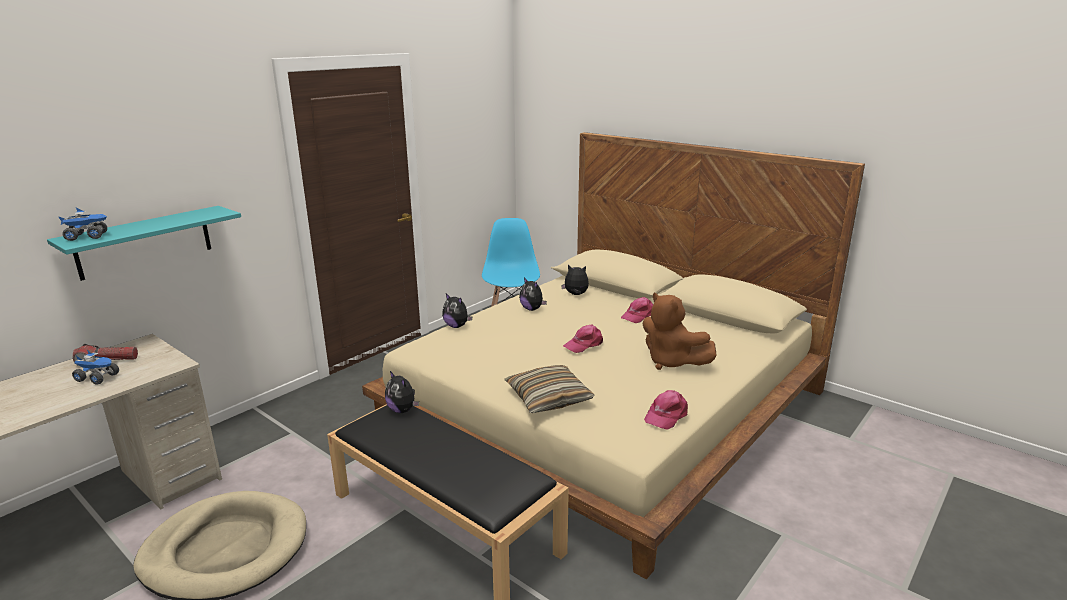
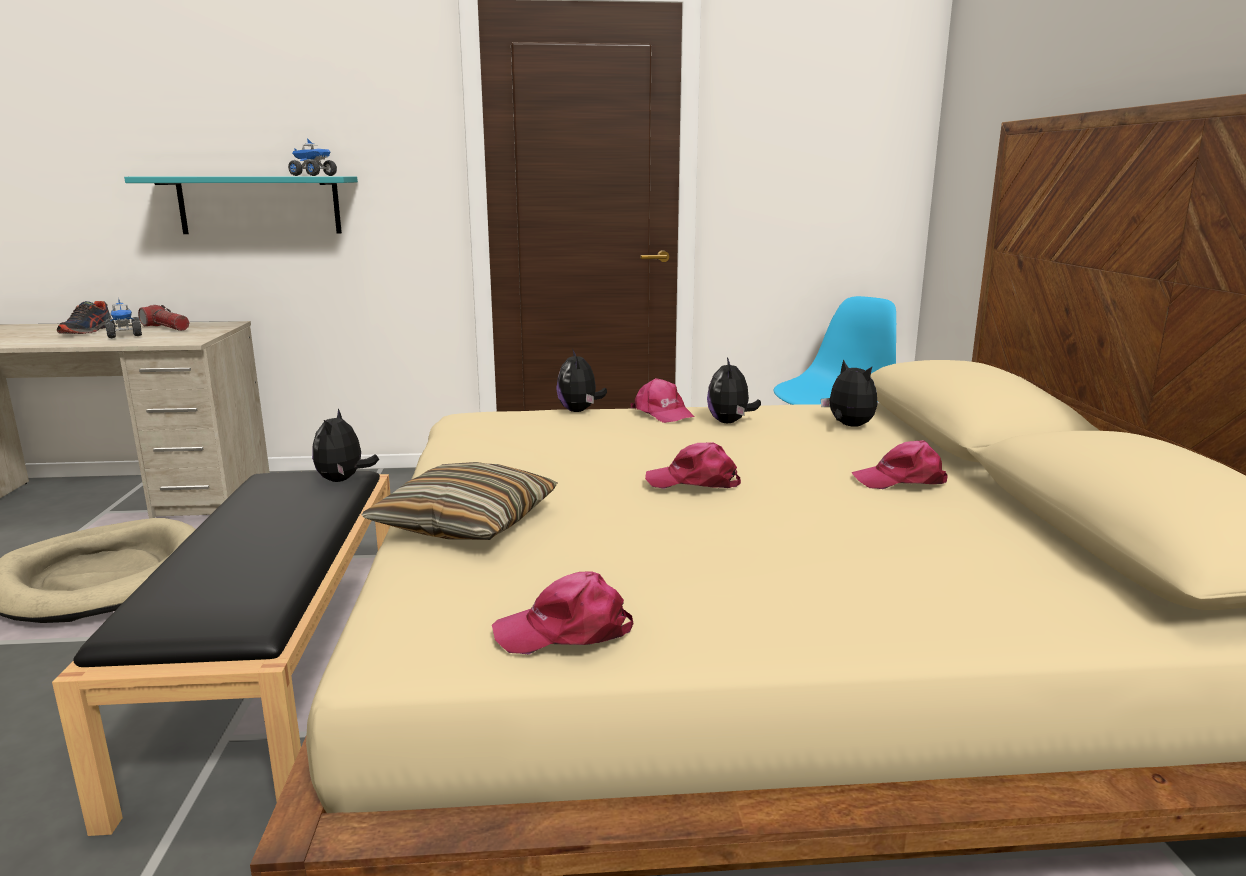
camera: 45 degrees right, 5 degrees down
toy truck [58,208,107,241] -> toy truck moved to [288,138,337,176]
brown plush toy [642,293,717,370] -> none
none -> shoe [57,301,112,334]
none -> pink cap [631,378,696,423]

